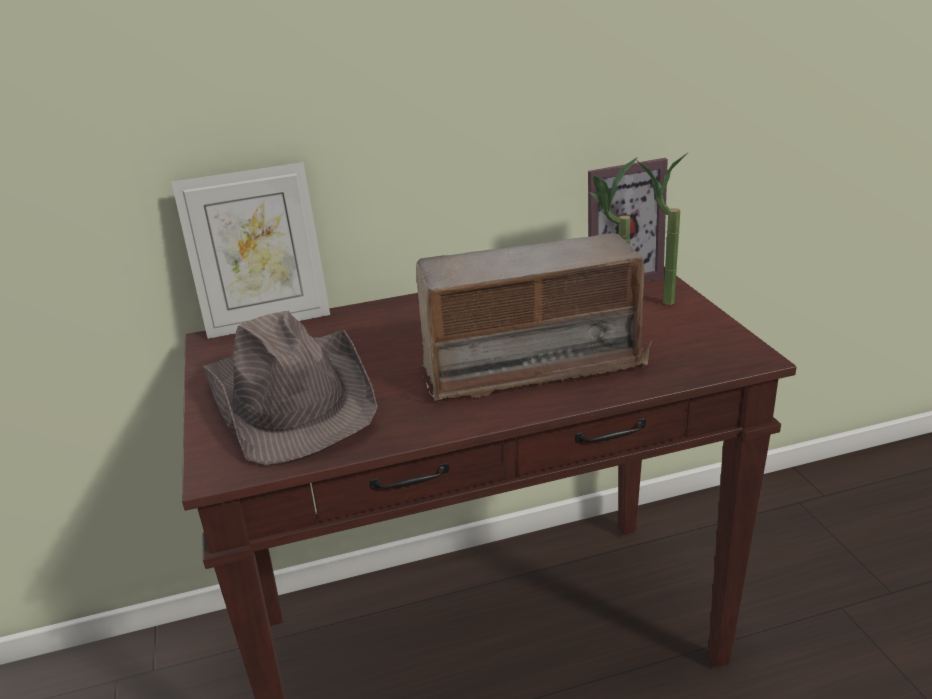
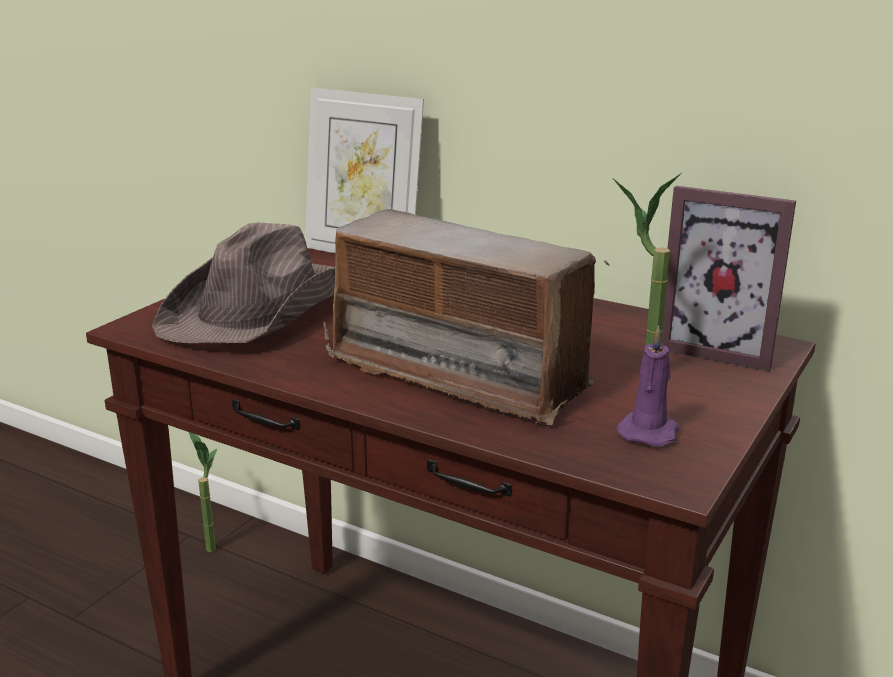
camera: 45 degrees right, 5 degrees down
potted plant [637,153,687,305] -> potted plant moved to [189,432,217,552]
none -> purple candle [616,325,679,446]

